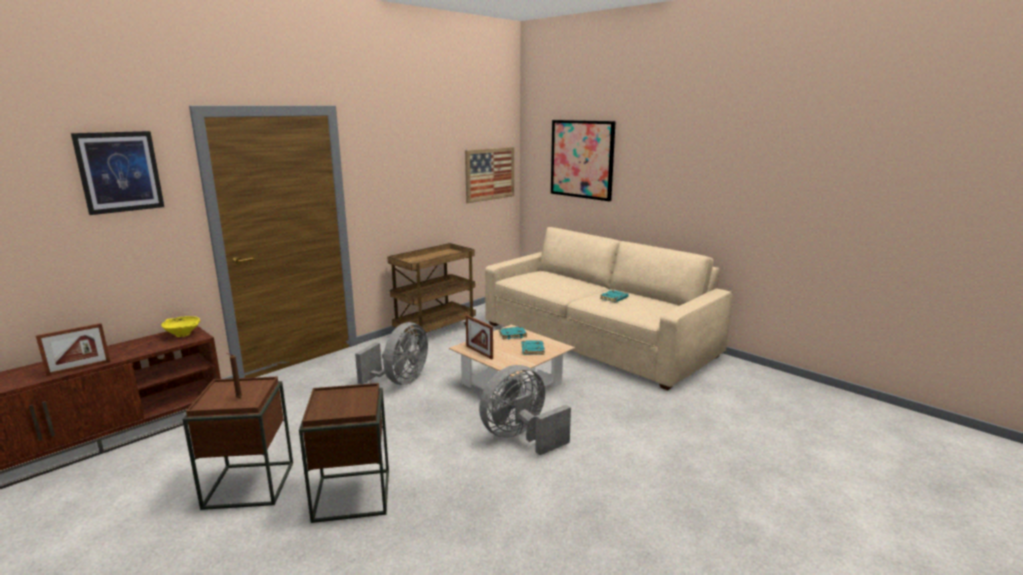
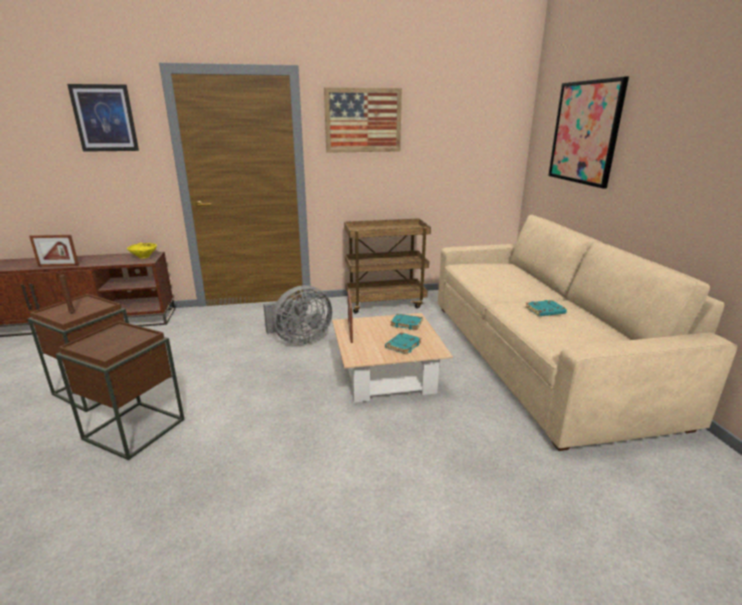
camera: 35 degrees right, 5 degrees up
picture [465,147,514,203] -> picture moved to [324,87,402,153]
grey fan [479,365,571,455] -> none

